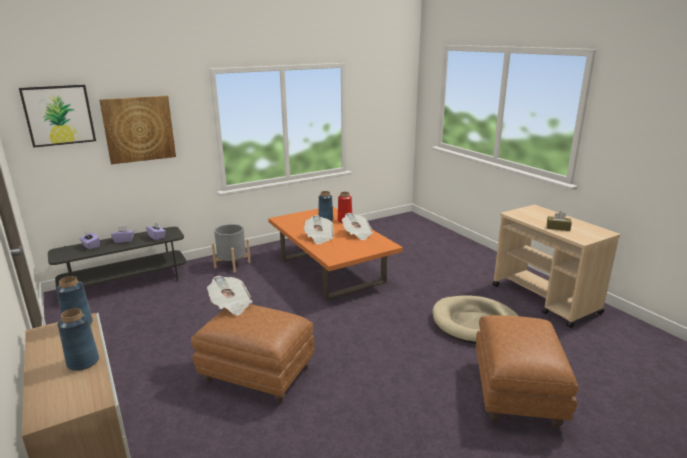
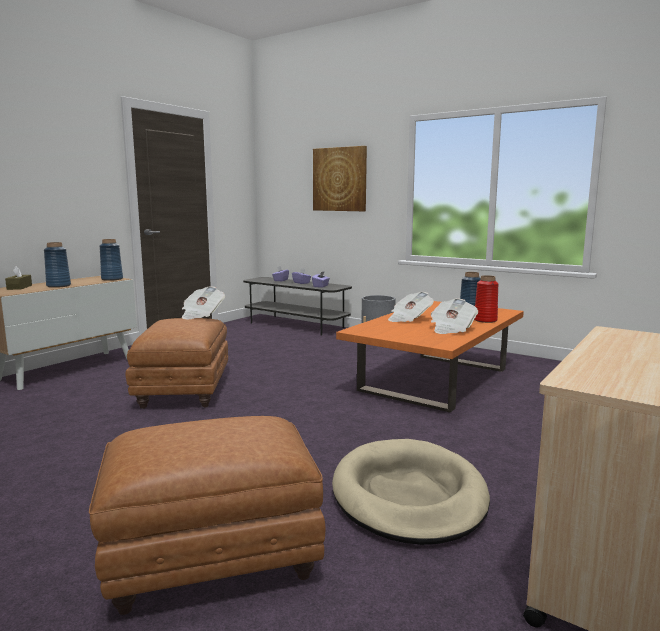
camera: 65 degrees right, 10 degrees down
picture [19,85,96,148] -> none
brown tissue box [547,211,572,231] -> brown tissue box moved to [5,266,32,290]

